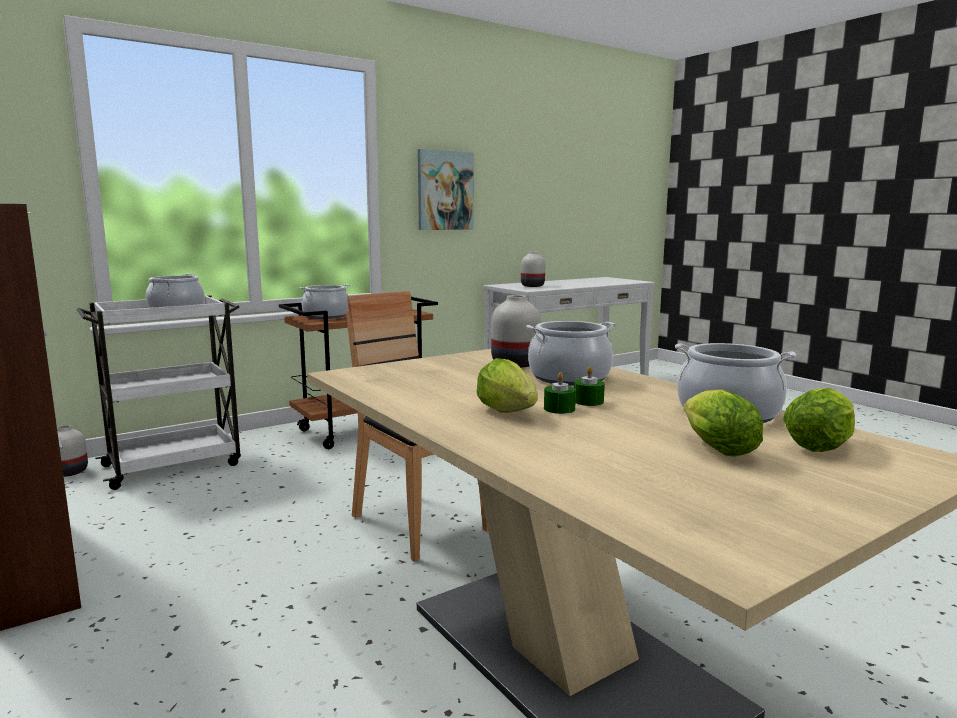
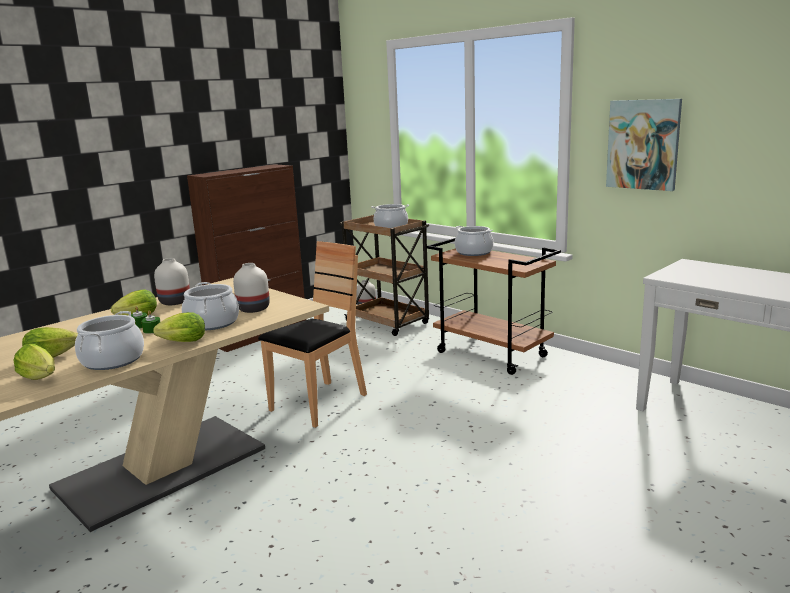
camera: 80 degrees right, 5 degrees up
white cart [77,295,241,490] -> brown cart [340,214,429,336]
white vase [521,252,545,287] -> white vase moved to [154,258,190,305]
none -> lettuce [153,312,205,342]

